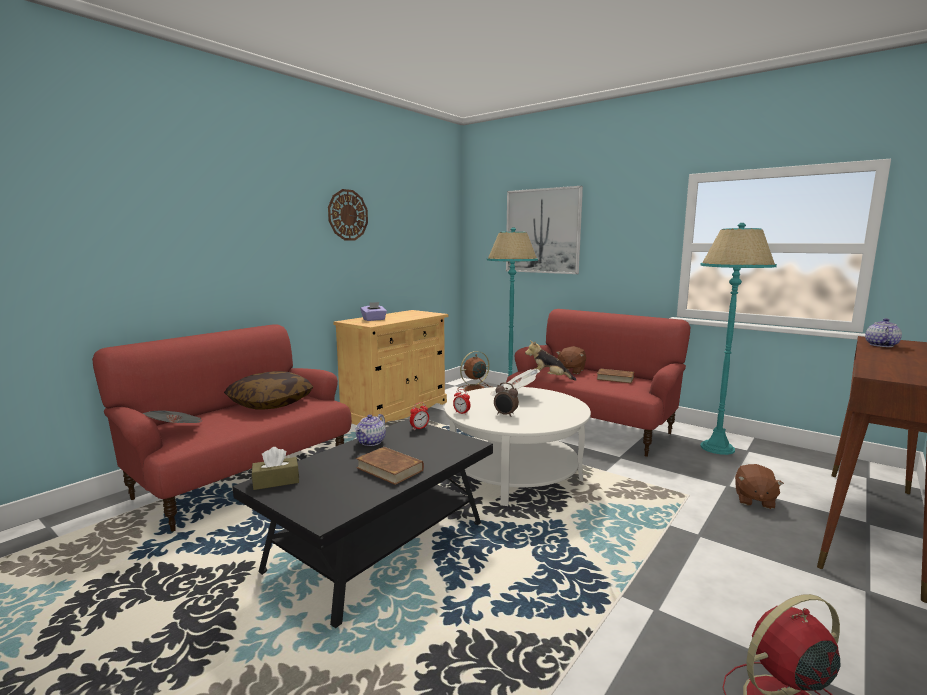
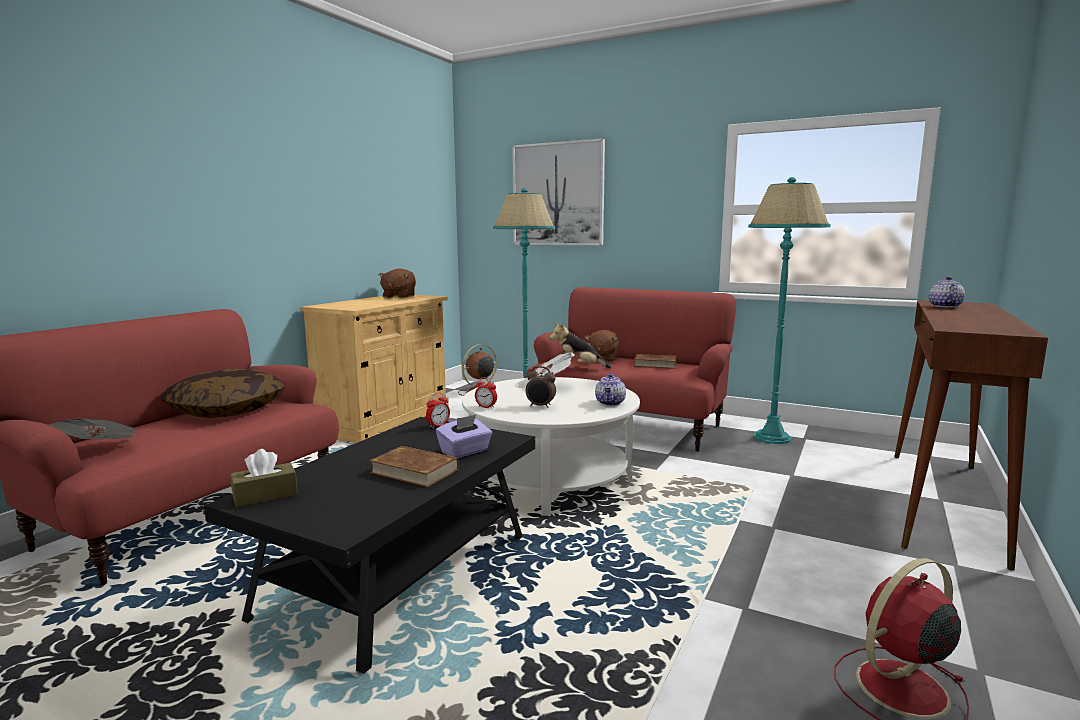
camera: 10 degrees left, 0 degrees up
wall clock [328,189,368,240] -> none
teapot [355,414,386,446] -> teapot moved to [595,374,626,406]
purple tissue box [361,302,387,321] -> purple tissue box moved to [436,415,492,458]
brown plush toy [735,464,784,509] -> brown plush toy moved to [378,268,416,298]

